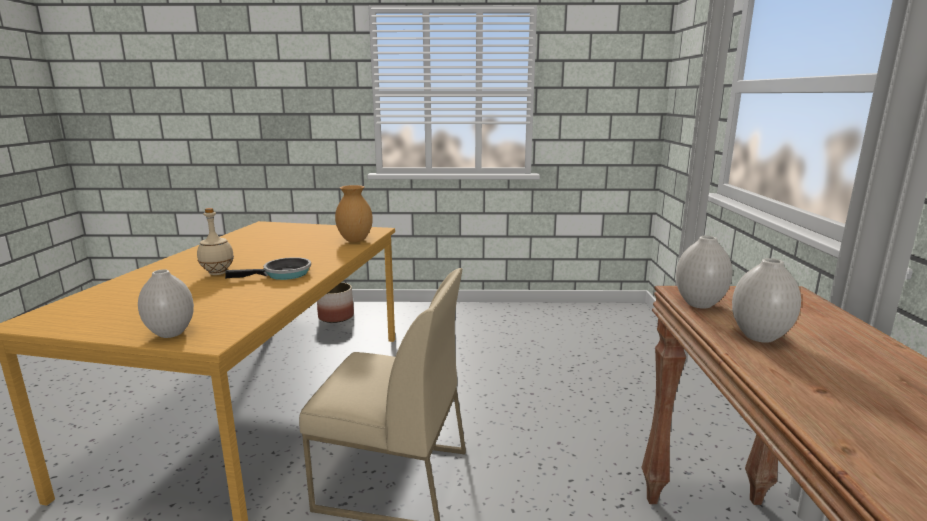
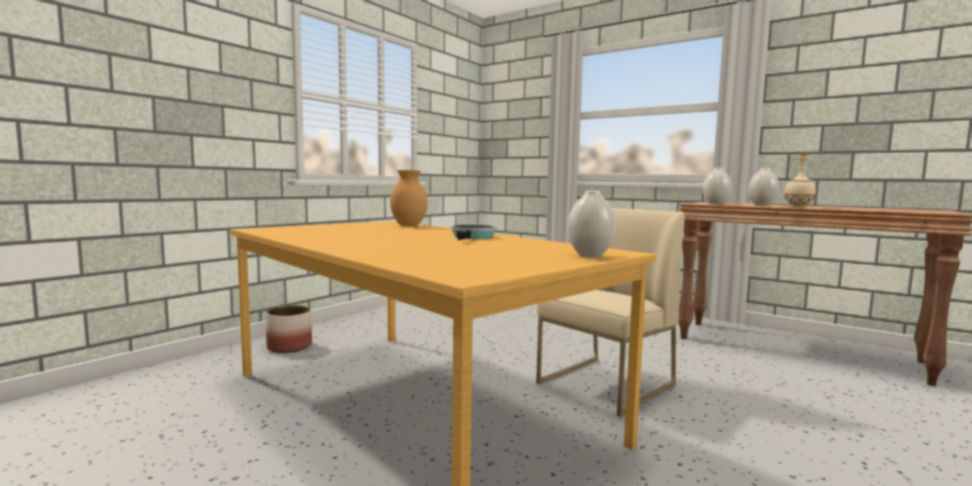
camera: 55 degrees left, 10 degrees down
beige bottle [197,208,234,275] -> beige bottle moved to [784,153,816,208]

